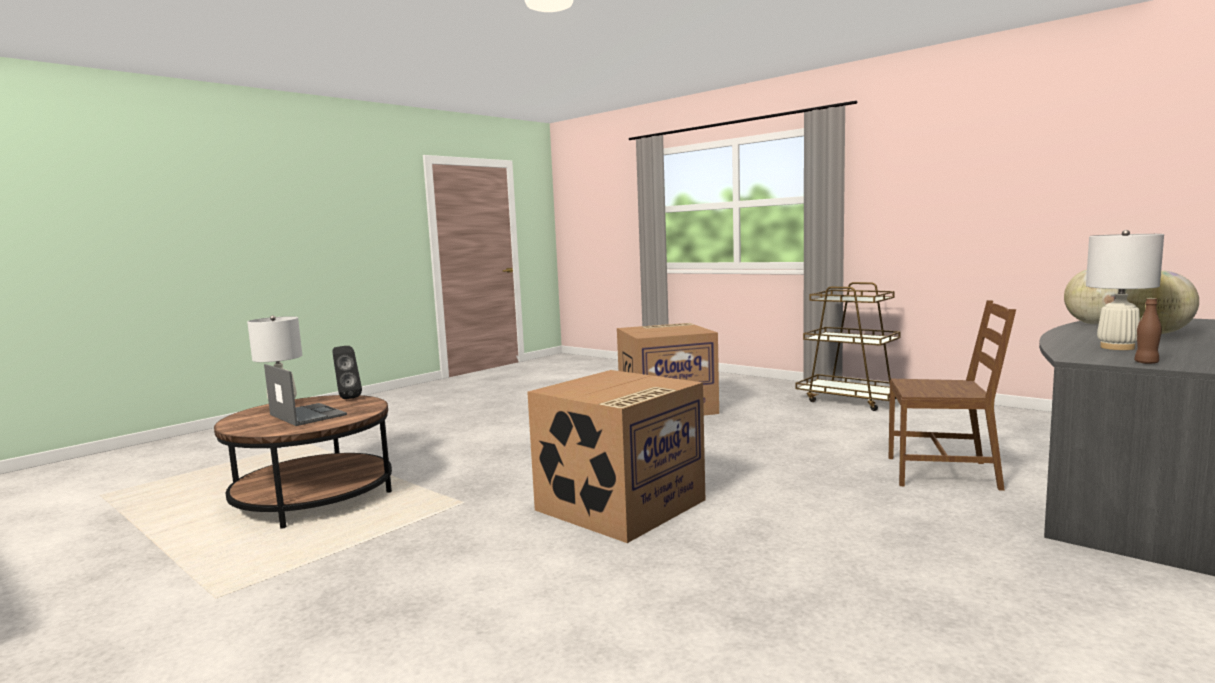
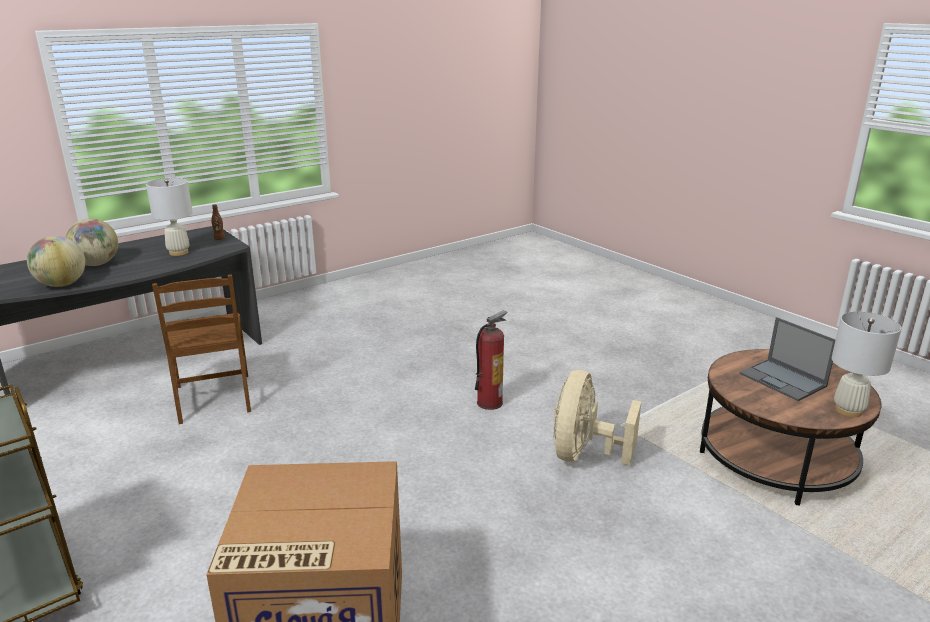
camera: 170 degrees left, 15 degrees up
black speaker [332,346,362,399] -> none
cardboard box [527,370,705,543] -> fire extinguisher [475,311,507,410]
brown chair [889,300,1016,491] -> brown chair turned 135 degrees counterclockwise [152,275,251,424]
none -> beige fan [553,370,641,465]

